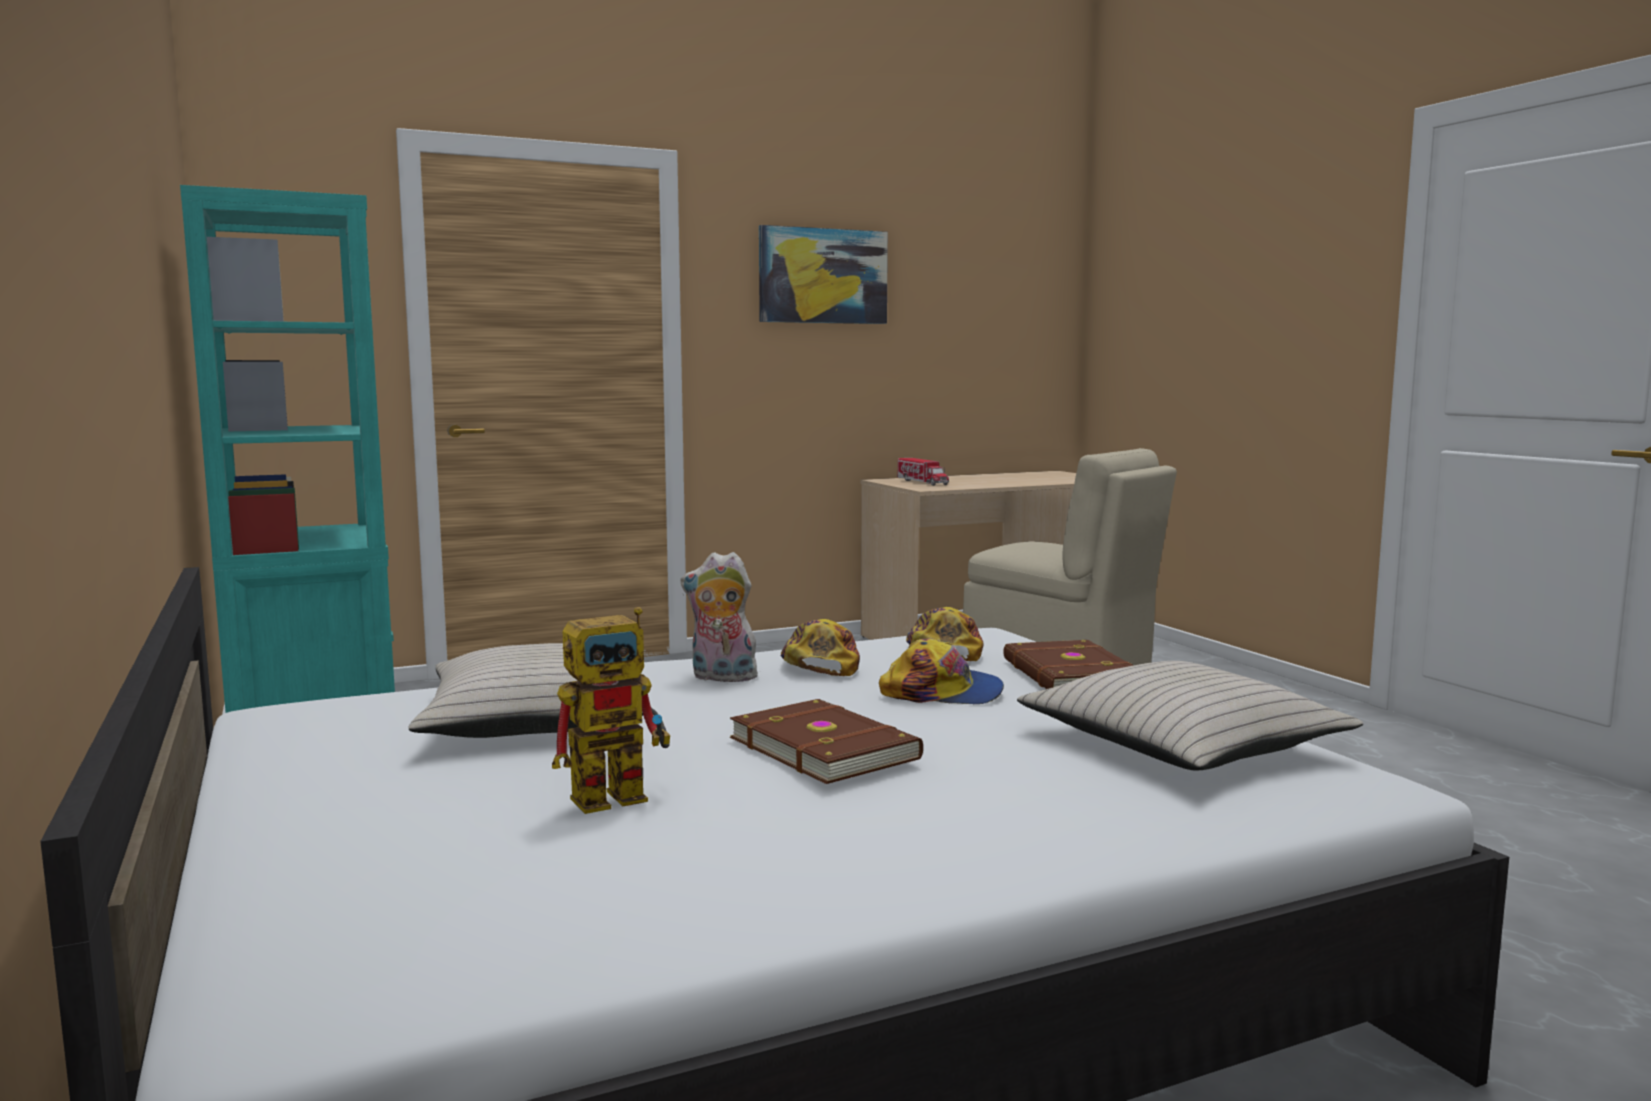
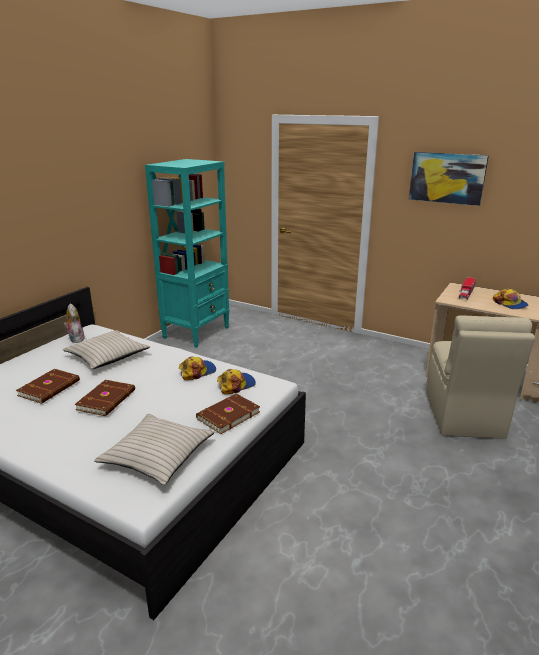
camera: 55 degrees right, 15 degrees up
toy robot [552,607,670,814] -> brown book [16,369,80,404]
plush toy [681,552,764,684] -> plush toy moved to [64,303,85,343]
cap [879,638,1004,704] -> cap moved to [493,288,528,309]

